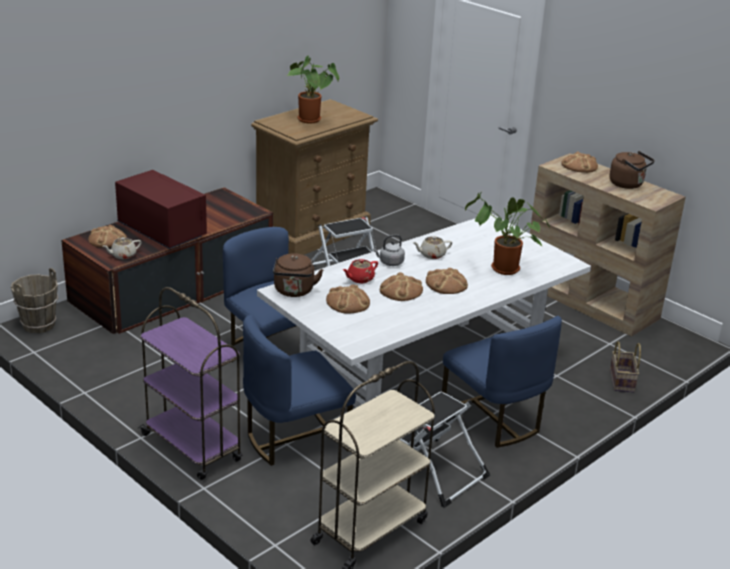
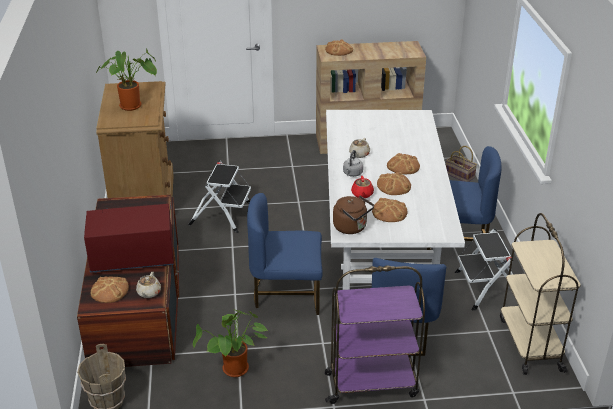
camera: 50 degrees left, 5 degrees up
potted plant [465,191,550,275] -> potted plant moved to [193,309,268,377]
brown kettle [610,151,654,189] -> none

